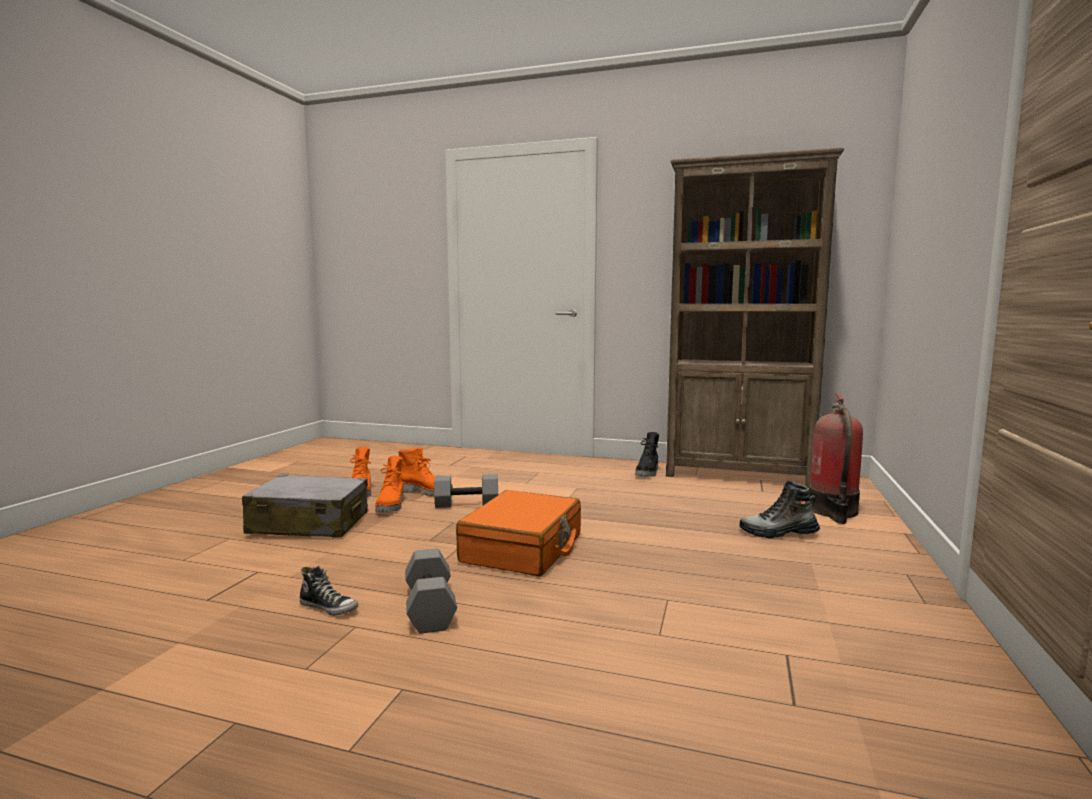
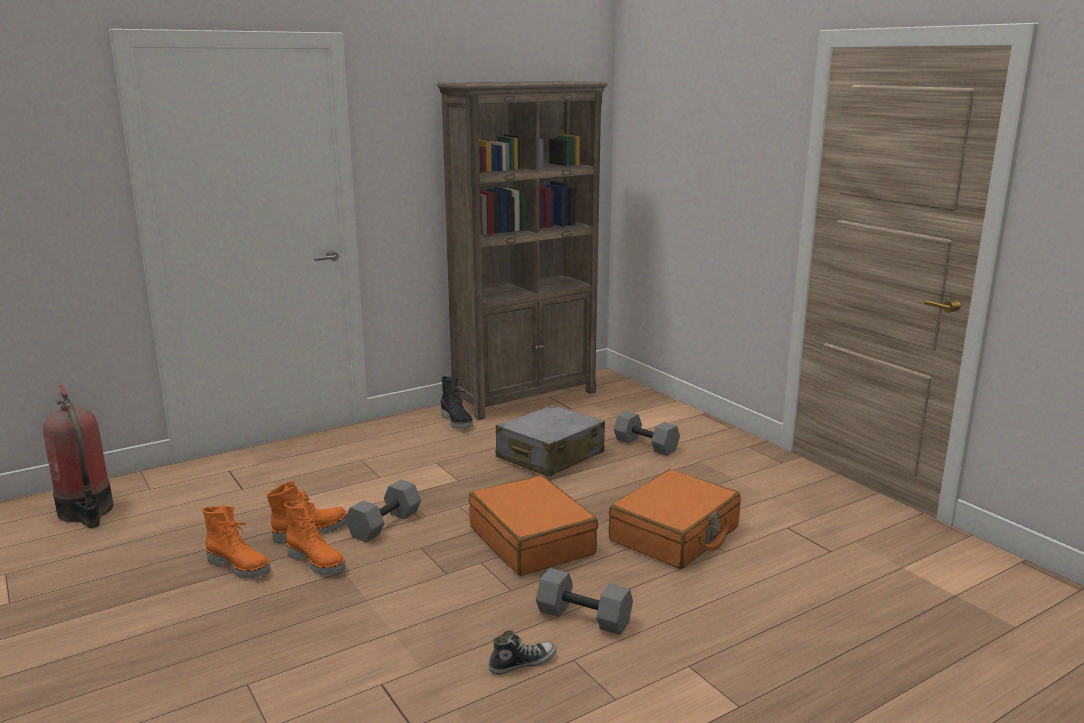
camera: 50 degrees left, 10 degrees up
grey suitcase [242,474,368,538] -> grey suitcase moved to [496,405,605,477]
boot [740,481,820,538] -> grey dumbbell [614,411,680,456]
fire extinguisher [809,393,863,524] -> fire extinguisher moved to [43,384,114,528]
none -> orange suitcase [609,469,741,569]

